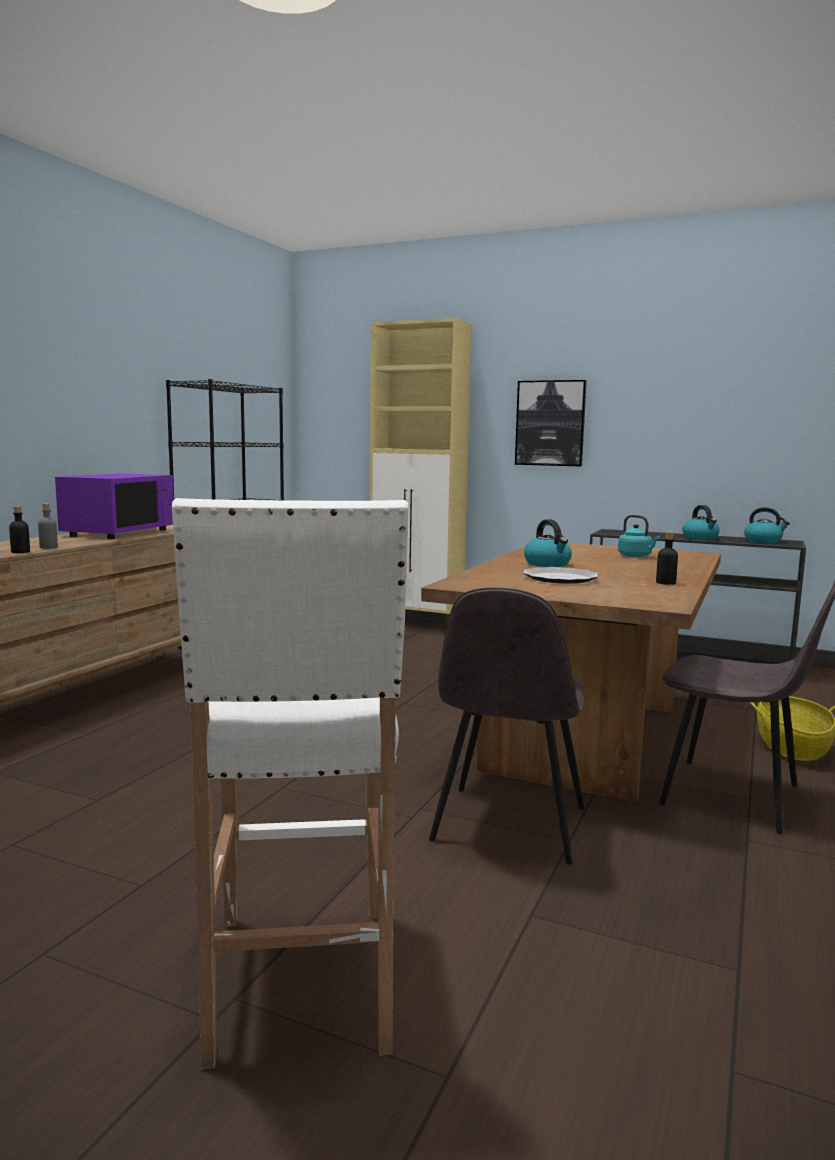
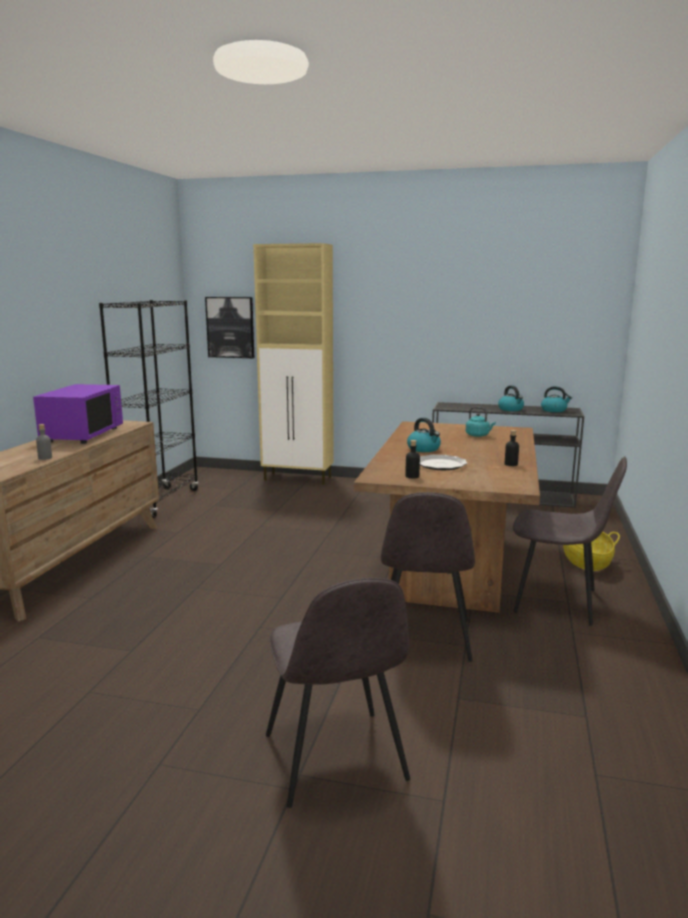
camera: 10 degrees left, 5 degrees up
black bottle [9,506,30,553] -> black bottle moved to [405,440,420,478]
white stool [172,498,409,1069] -> grey chair [266,578,410,808]
picture [515,380,587,467] -> picture moved to [205,297,254,358]

